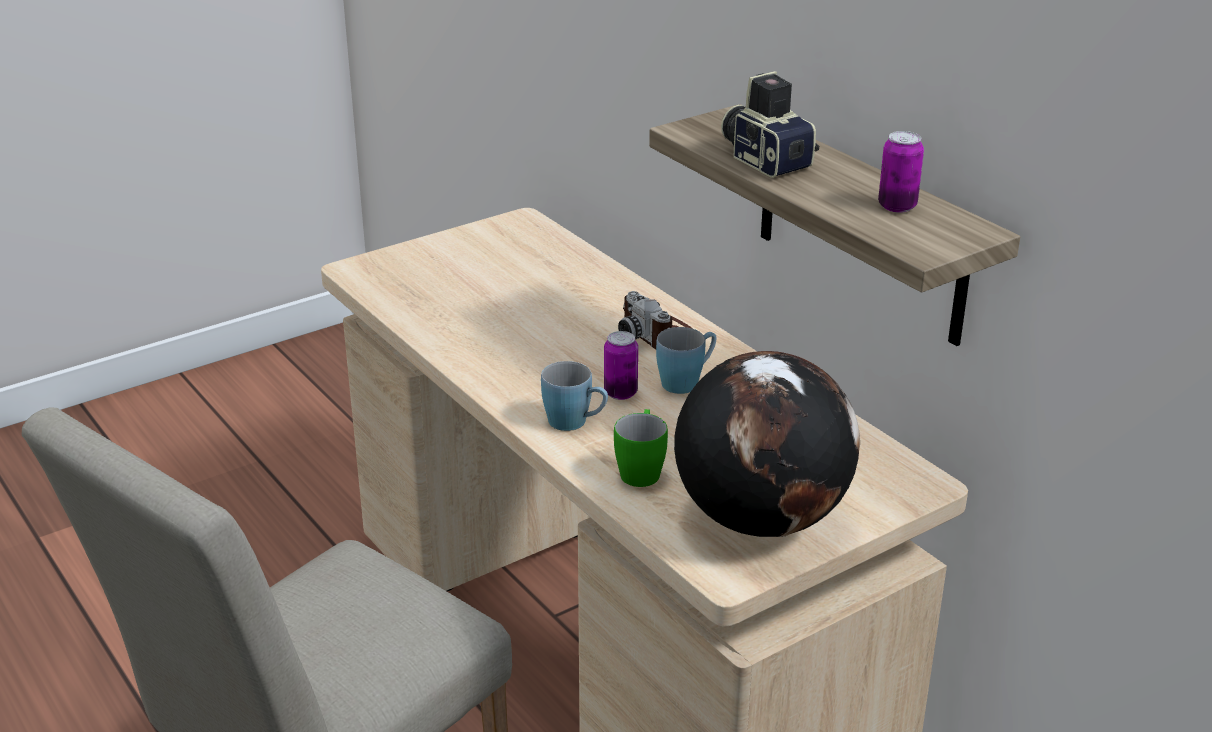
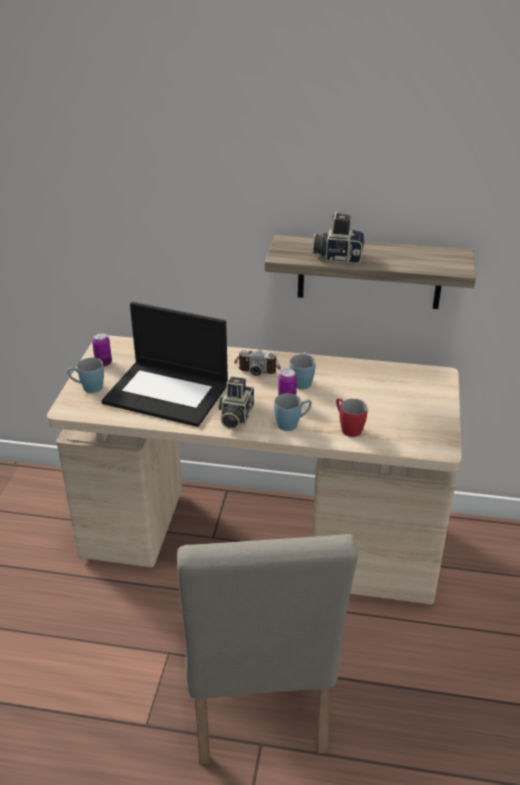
camera: 45 degrees left, 5 degrees up
green mug [614,409,668,487] -> red mug [336,398,368,437]
globe [674,351,860,537] -> none
can [878,131,924,213] -> can moved to [92,332,112,367]
none -> blue mug [67,358,104,393]
none -> laptop [102,302,228,427]
none -> camera [219,377,254,429]

